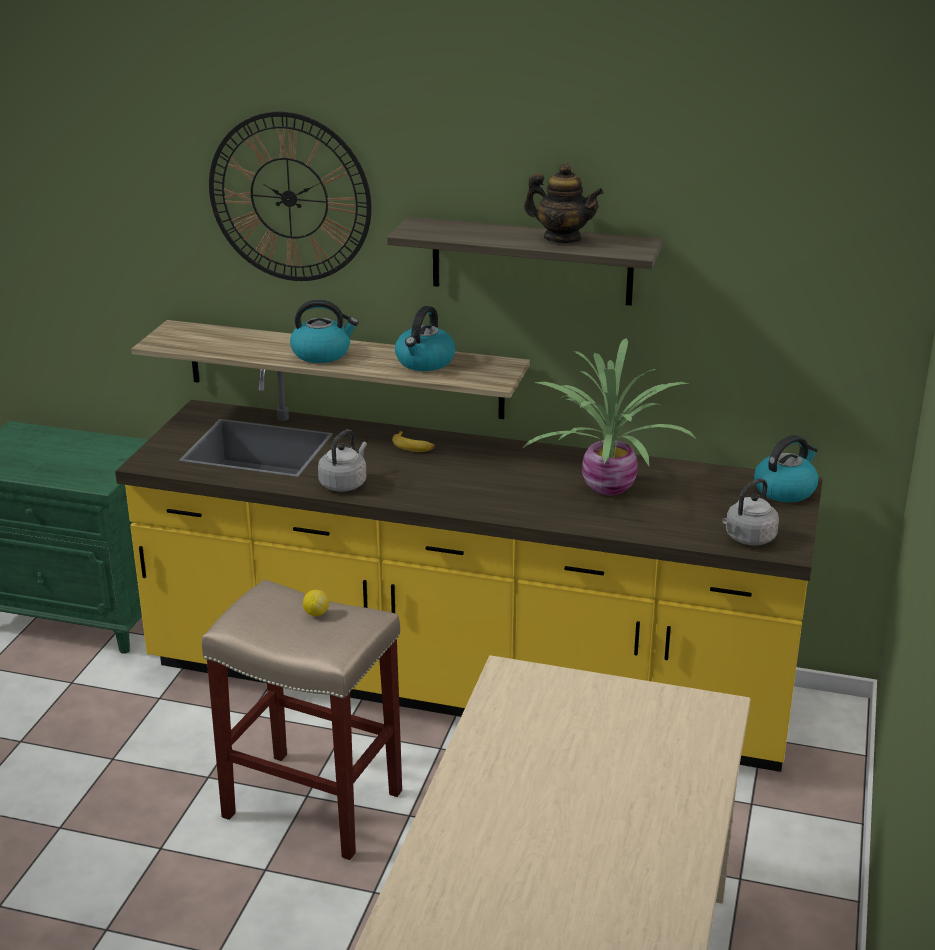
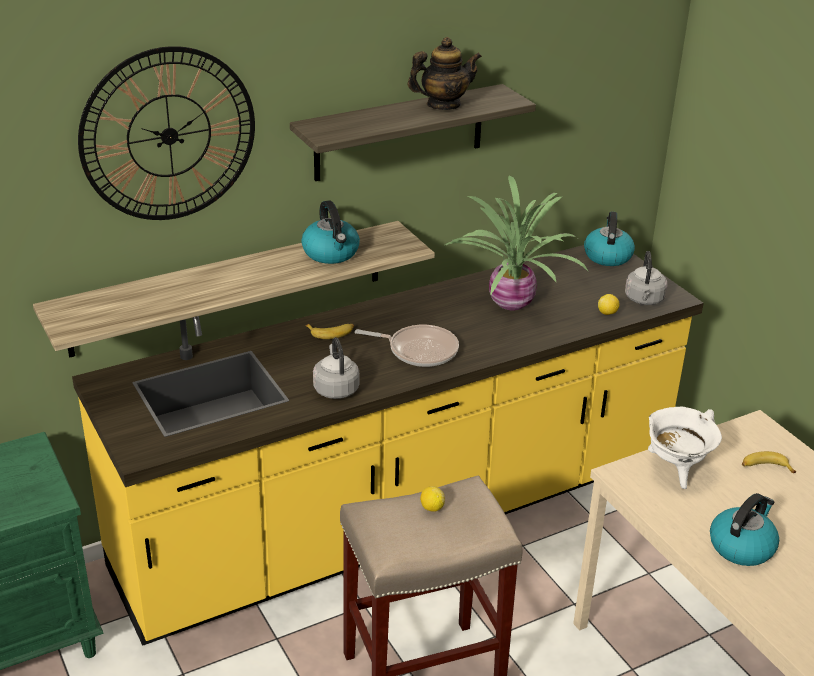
camera: 45 degrees left, 5 degrees up
kettle [290,300,358,363] -> kettle moved to [710,493,779,566]
none -> frying pan [355,325,459,367]
none -> lemon [598,294,619,315]
none -> white cooking pot [648,407,722,489]
none -> banana [742,451,796,473]

